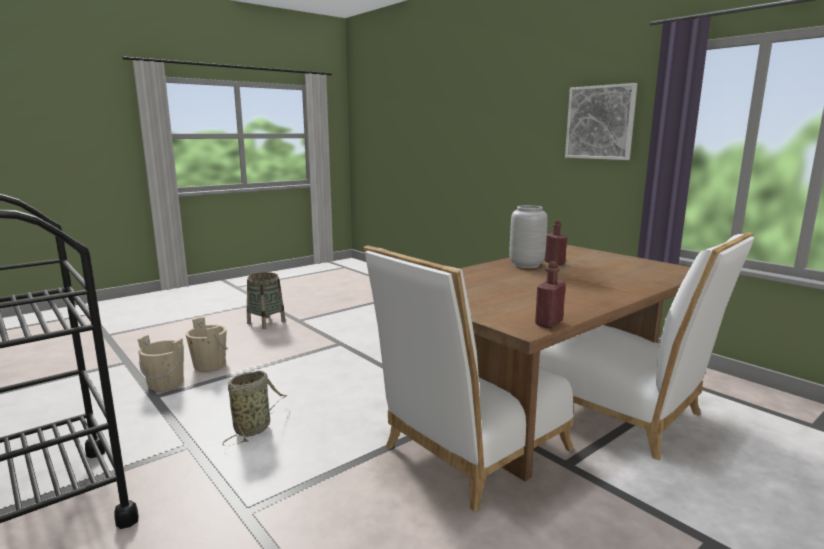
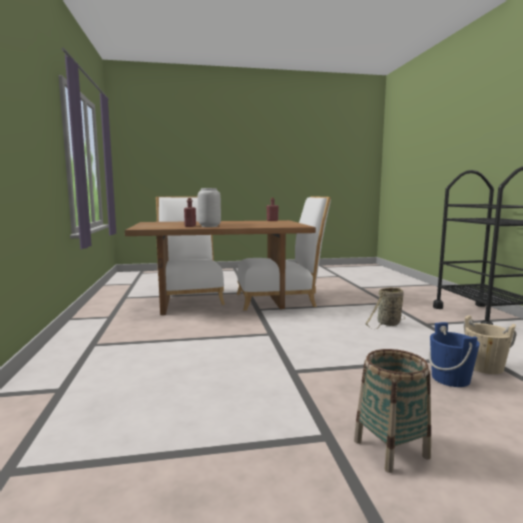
camera: 150 degrees left, 5 degrees down
beige bucket [185,317,228,371] -> blue bucket [429,322,480,387]
picture [565,83,637,160] -> none

